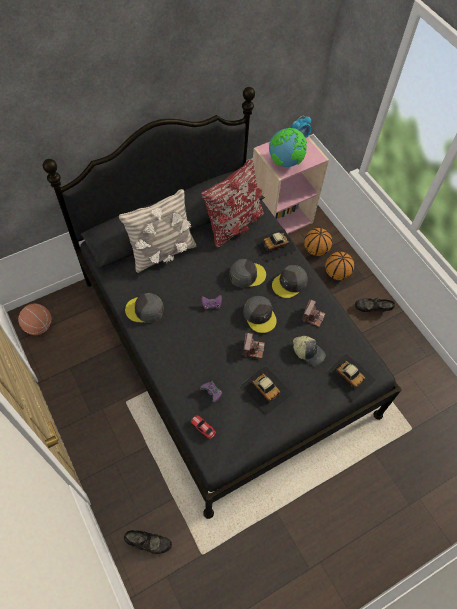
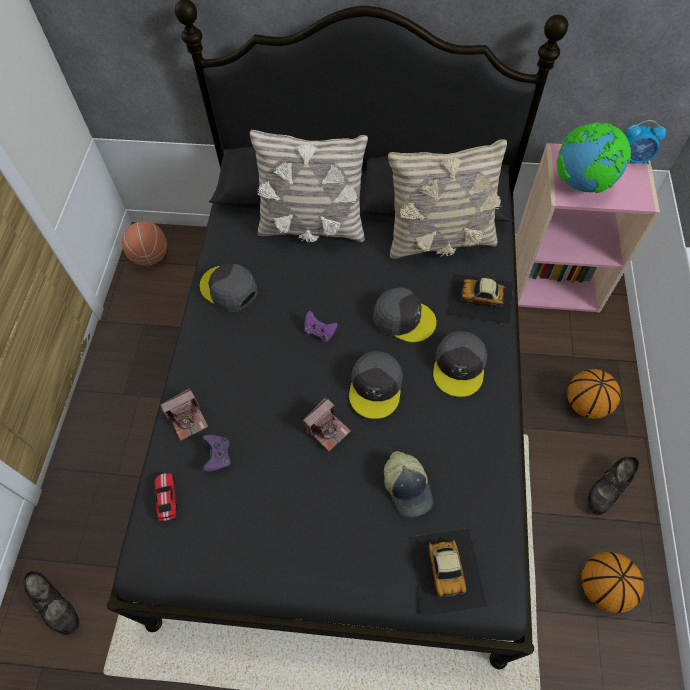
camera: 40 degrees right, 0 degrees up
red pillow [201,159,264,248] -> beige pillow [388,139,507,259]
toy car [241,366,292,414] -> none
grey cap [272,265,308,298] -> grey cap turned 75 degrees counterclockwise [433,331,487,397]
camera [302,299,325,327] -> camera moved to [160,388,208,441]
basketball [304,228,332,256] -> basketball moved to [581,552,644,614]
black shoe [355,298,395,312] -> black shoe turned 90 degrees counterclockwise [587,457,639,515]

